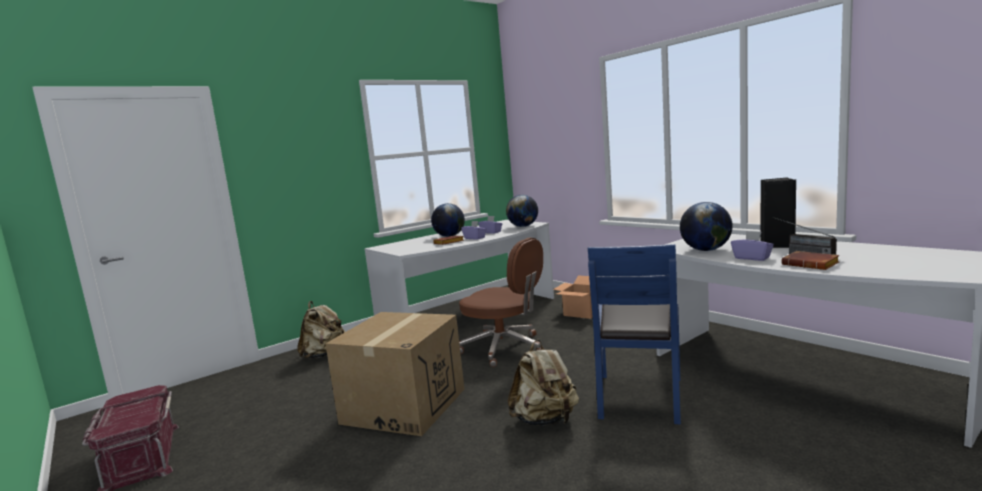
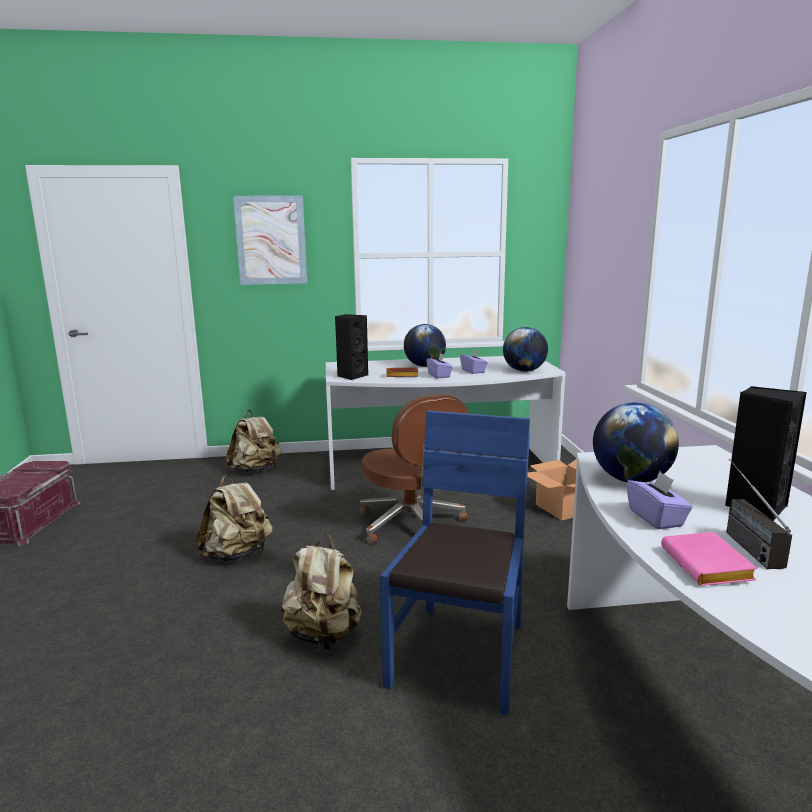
camera: 30 degrees right, 5 degrees up
cardboard box [325,312,464,436] -> beige backpack [196,474,273,562]
blue chair [588,244,681,424] -> blue chair turned 150 degrees clockwise [380,410,530,715]
brown book [781,251,839,270] -> pink book [661,532,757,586]
none -> picture [233,195,307,285]
none -> black speaker [335,314,368,380]

